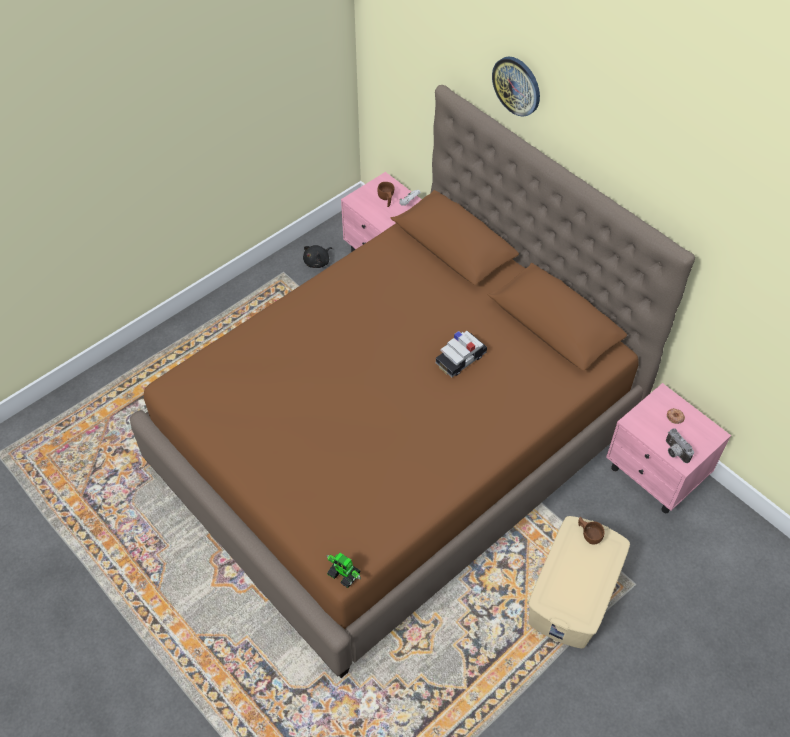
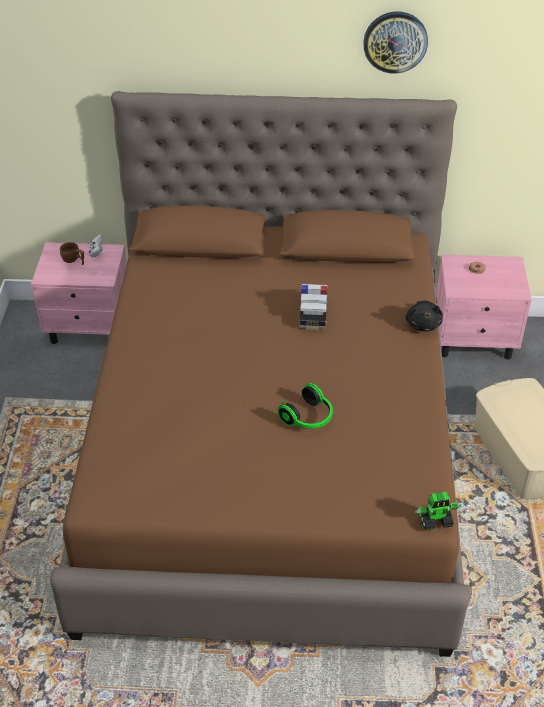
camera: 45 degrees left, 10 degrees down
black plush toy [303,245,332,268] -> black plush toy moved to [405,301,443,331]
wall clock [492,56,540,117] -> wall clock moved to [363,12,428,74]
brown cup [578,517,604,545] -> none
camera [666,428,694,463] -> none
none -> headphones [277,383,333,429]

